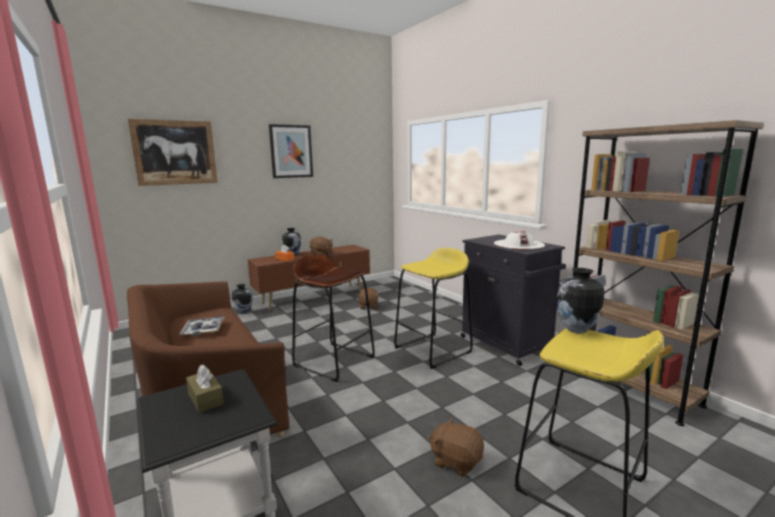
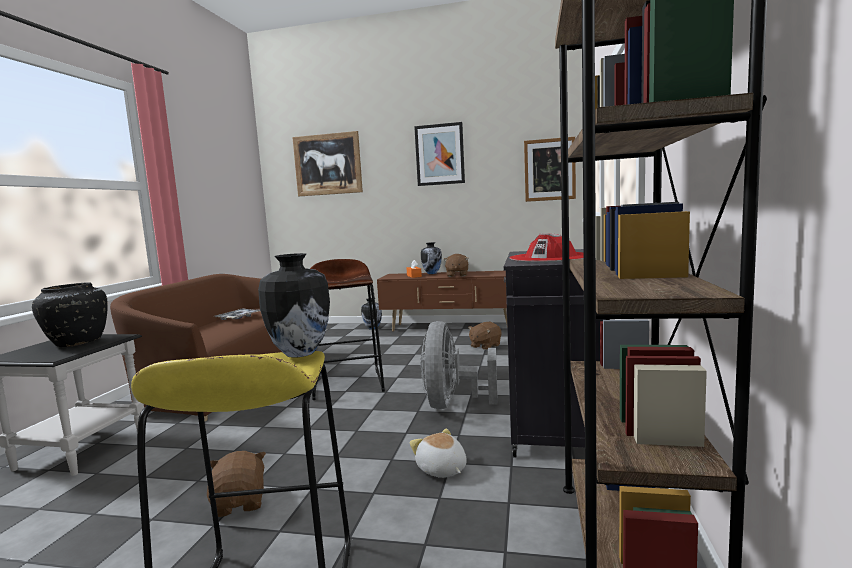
camera: 45 degrees right, 5 degrees down
brown tissue box [186,365,224,413] -> black vase [32,282,108,347]
yellow stool [394,248,473,369] -> grey fan [421,321,498,409]
white hat [494,230,545,250] -> red hat [509,233,584,263]
none -> plush toy [409,428,467,478]
none -> picture [524,137,576,202]

